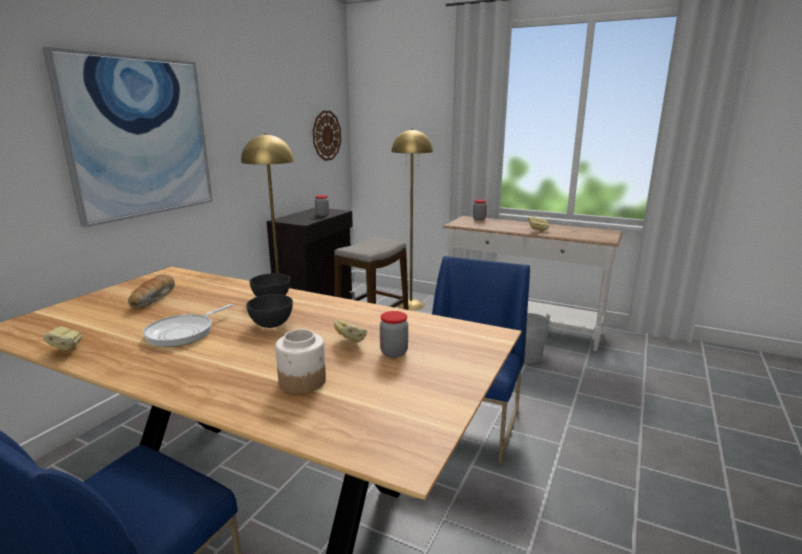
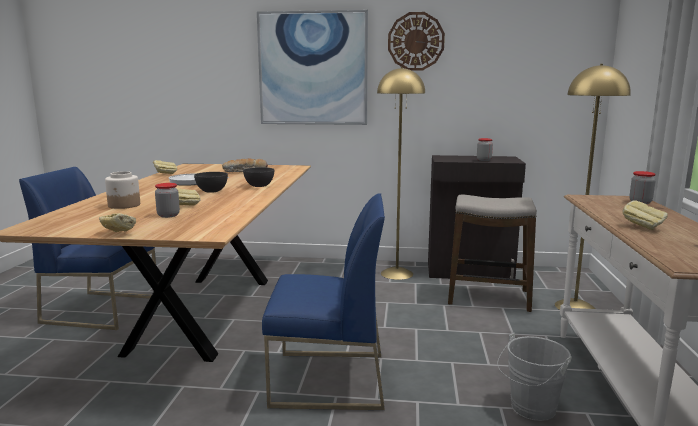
camera: 70 degrees right, 5 degrees down
wall clock [313,111,341,161] -> wall clock moved to [388,12,445,71]
none -> bread [99,213,136,232]

